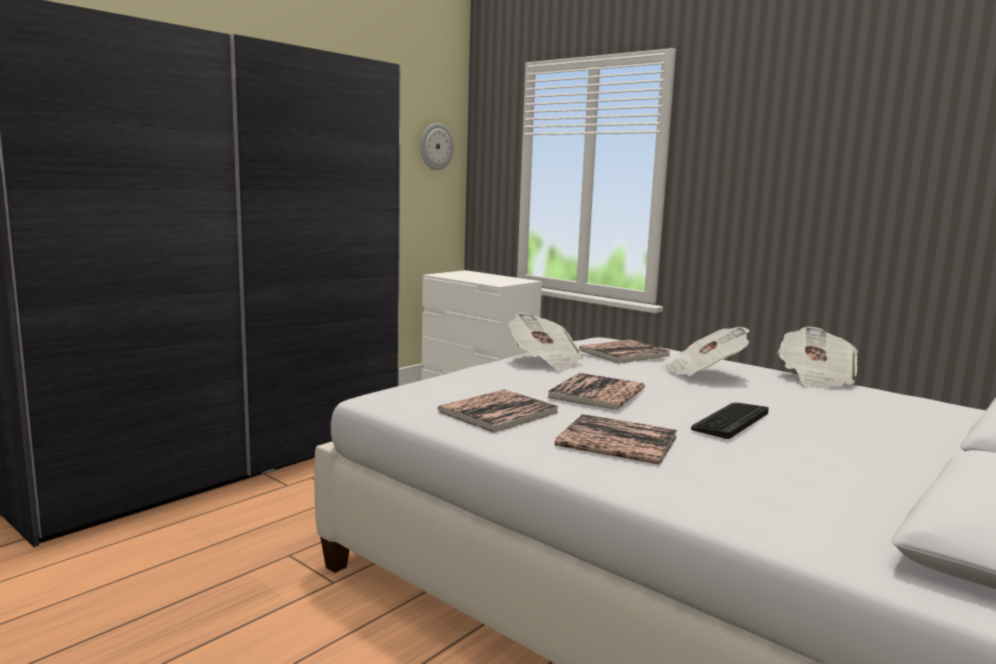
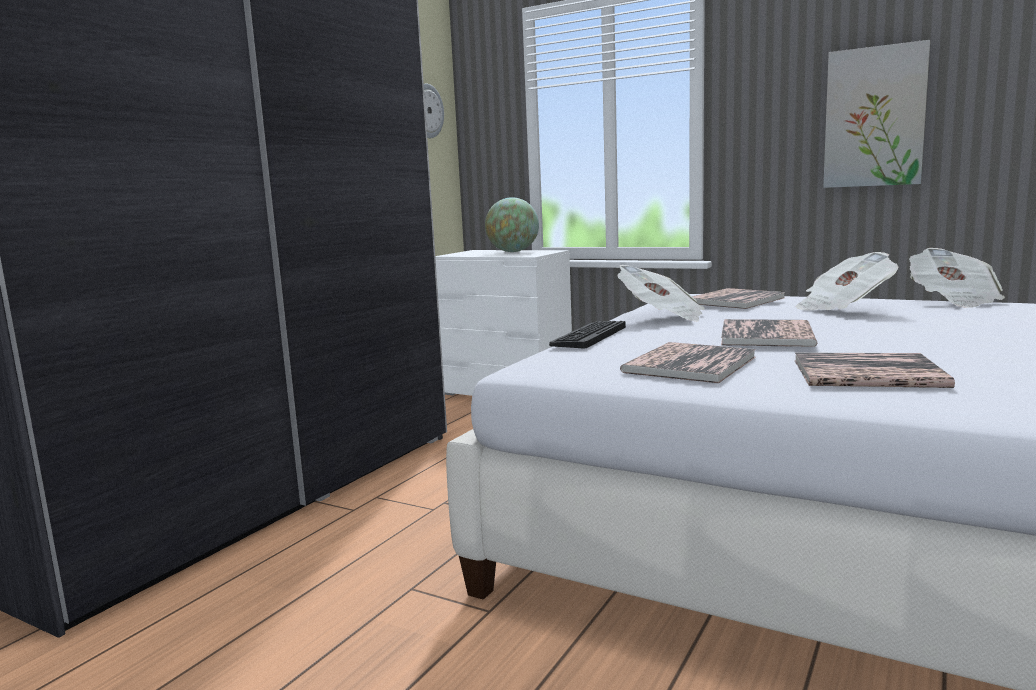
camera: 10 degrees left, 0 degrees up
keyboard [691,403,769,439] -> keyboard moved to [549,321,626,348]
none -> globe [485,197,539,252]
none -> picture [823,40,930,188]

